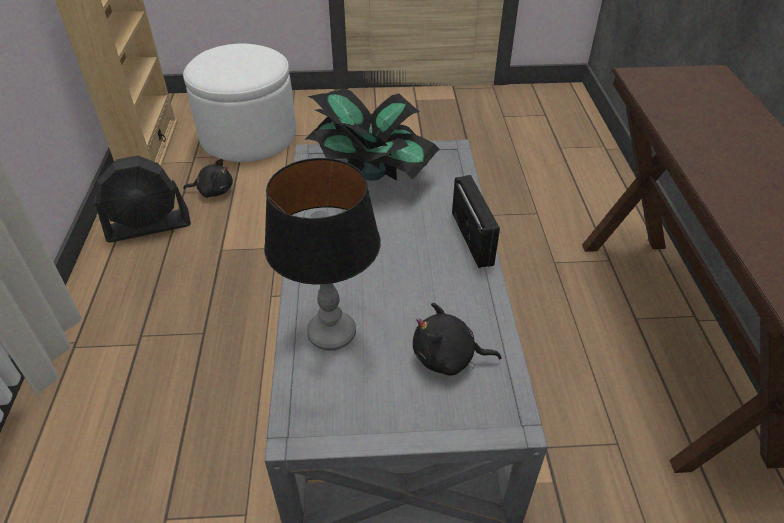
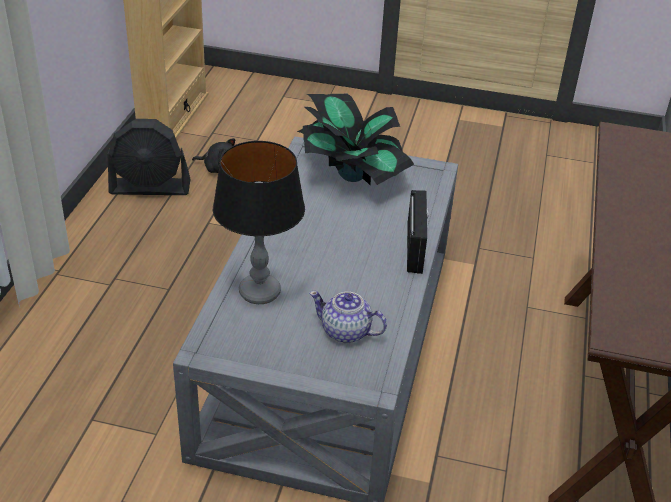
camera: 15 degrees right, 5 degrees down
white ottoman [183,43,296,162] -> none
black plush toy [413,303,501,375] -> teapot [309,291,387,343]

